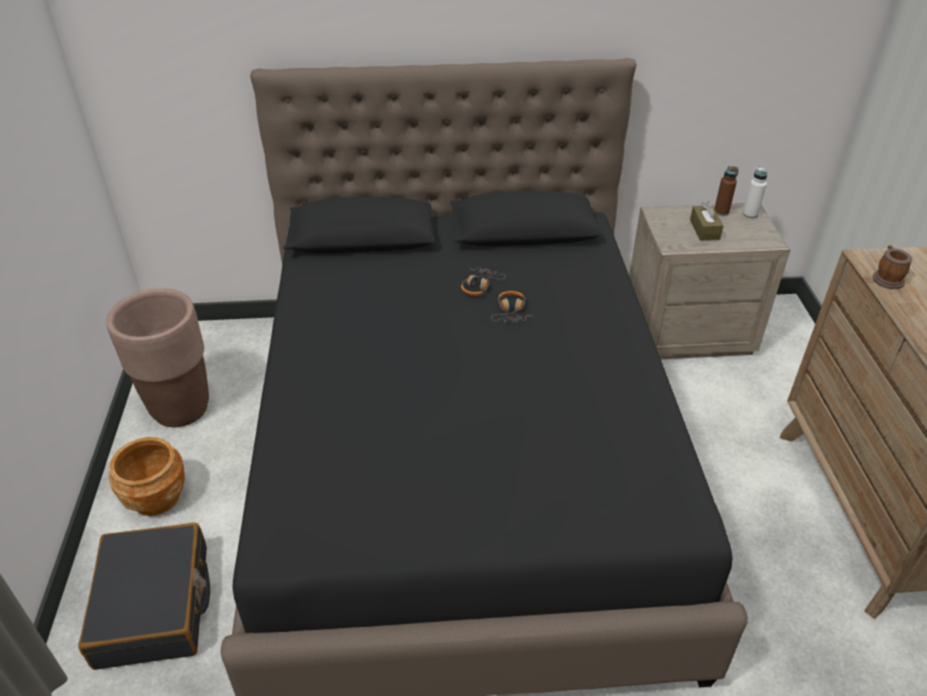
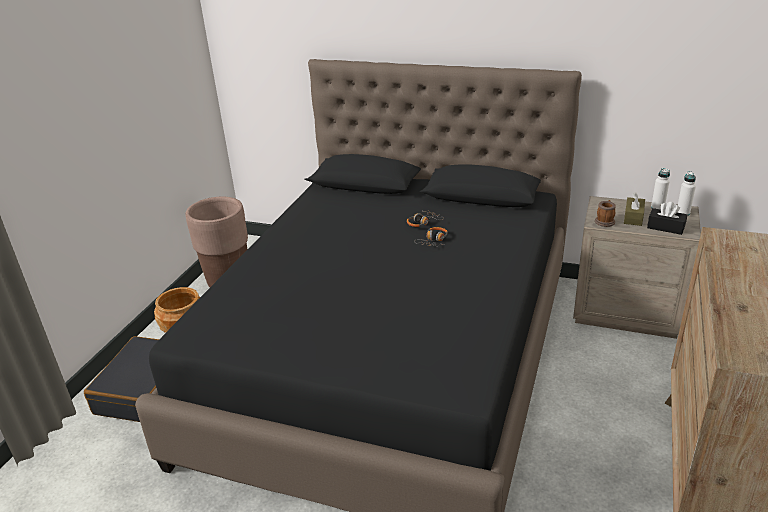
camera: 25 degrees right, 10 degrees down
brown bottle [714,166,739,216] -> white bottle [651,168,670,210]
mug [873,245,912,289] -> mug moved to [595,200,616,227]
none -> black tissue box [647,202,687,235]

